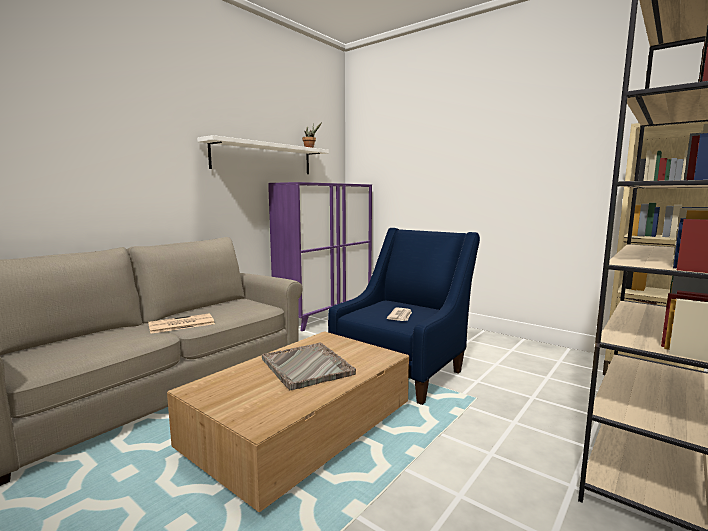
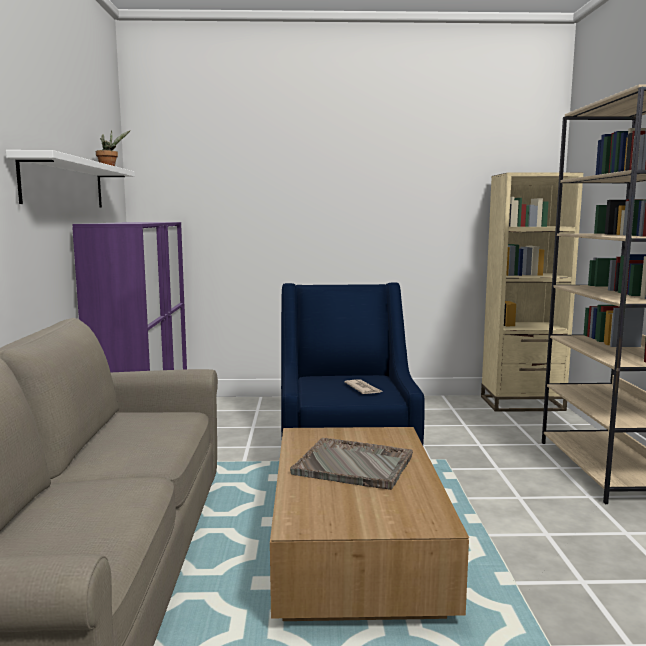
camera: 40 degrees left, 0 degrees up
newspaper [148,313,215,334] -> none

